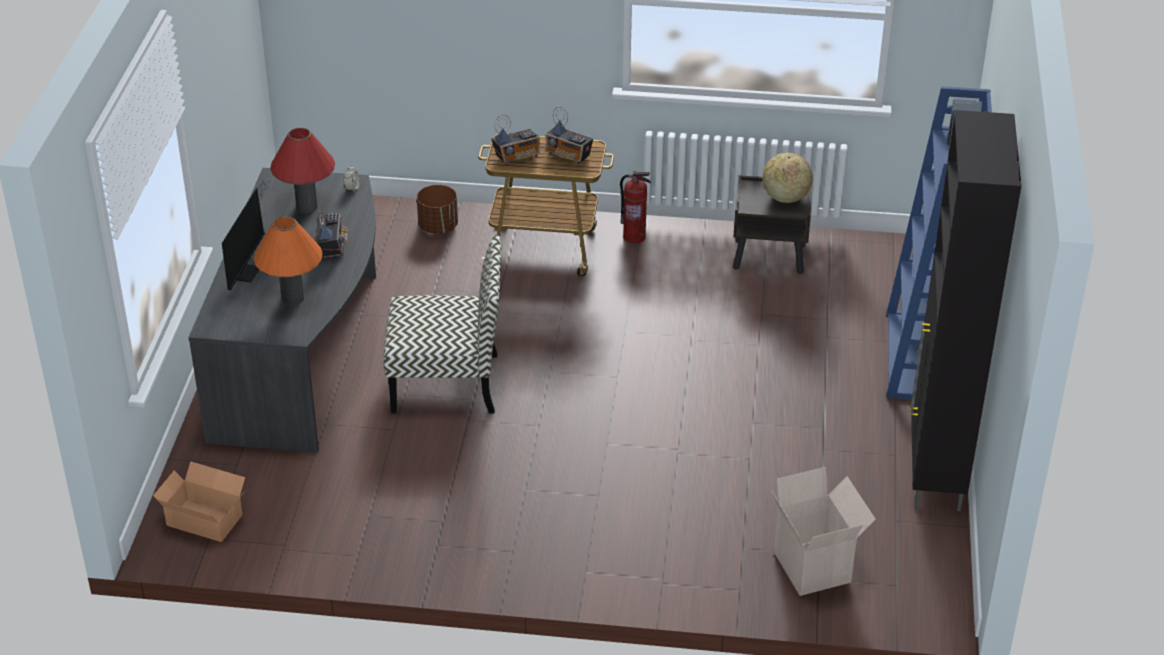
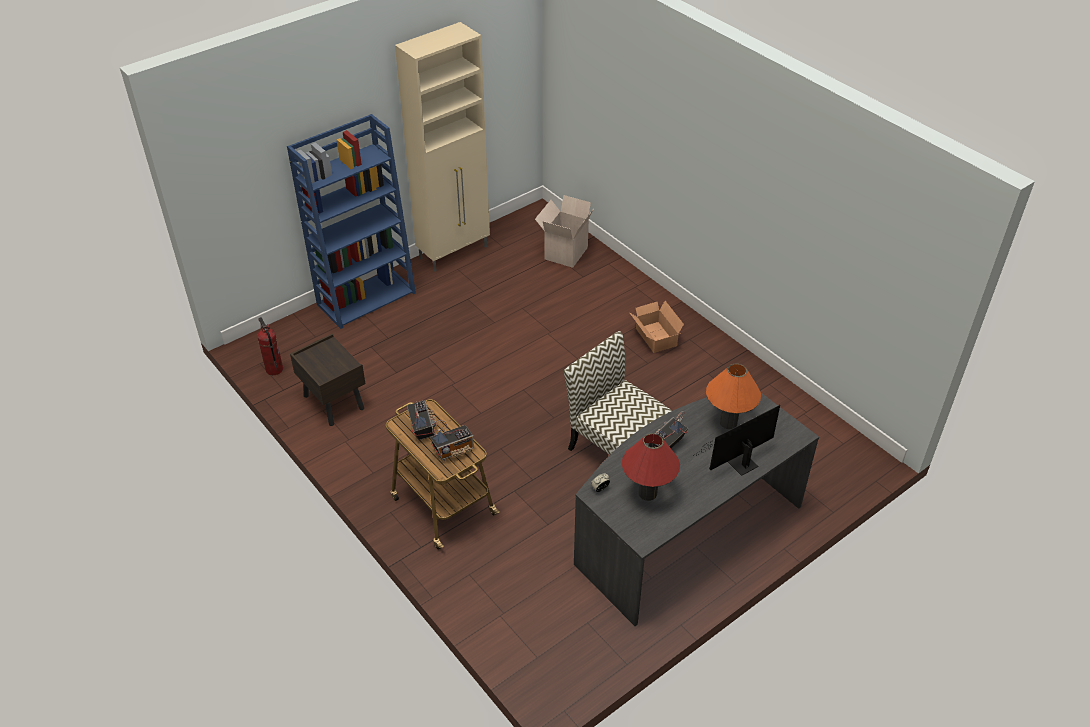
camera: 135 degrees left, 5 degrees up
cardboard box [153,461,245,542] -> cardboard box moved to [630,301,684,353]
brown planter [417,185,458,234] -> none
radio [491,115,540,165] -> radio turned 135 degrees clockwise [430,420,474,461]
fire extinguisher [620,171,651,244] -> fire extinguisher moved to [257,317,283,375]
globe [762,153,813,203] -> none
black cabinet [910,110,1021,511] -> beige cabinet [395,22,490,272]

